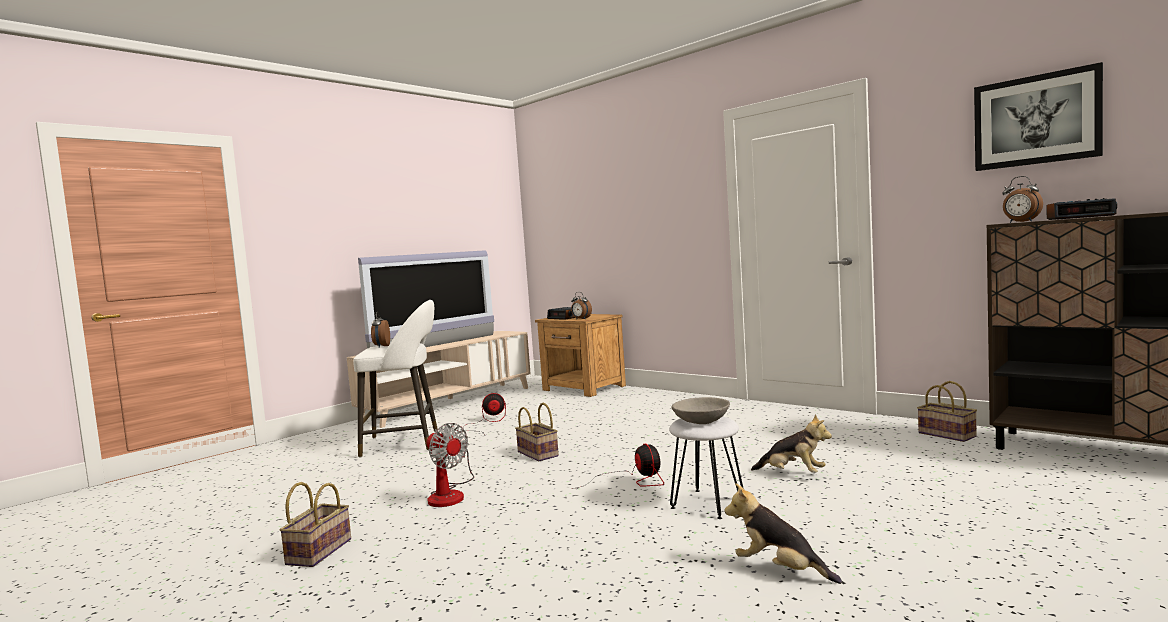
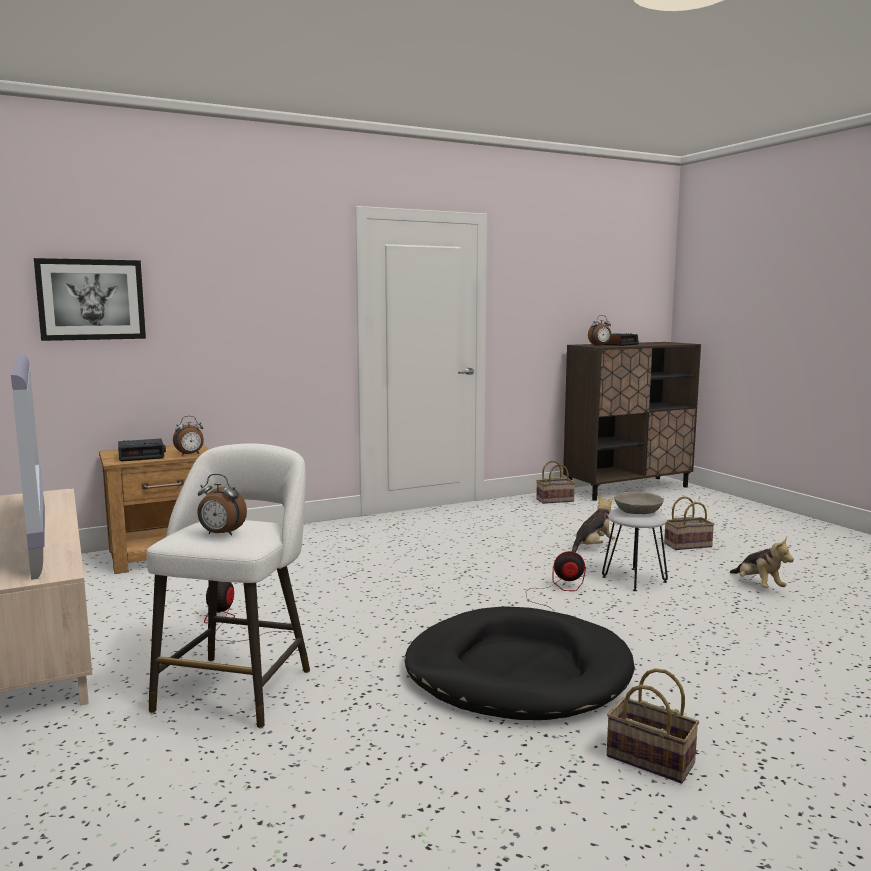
camera: 70 degrees left, 5 degrees up
fan [426,423,474,507] -> black dog bed [405,606,635,720]
basket [515,403,559,461] -> basket moved to [664,496,714,550]
plush toy [725,483,842,584] -> plush toy turned 75 degrees counterclockwise [730,537,794,588]
picture [974,62,1103,171] -> picture moved to [34,258,146,341]

